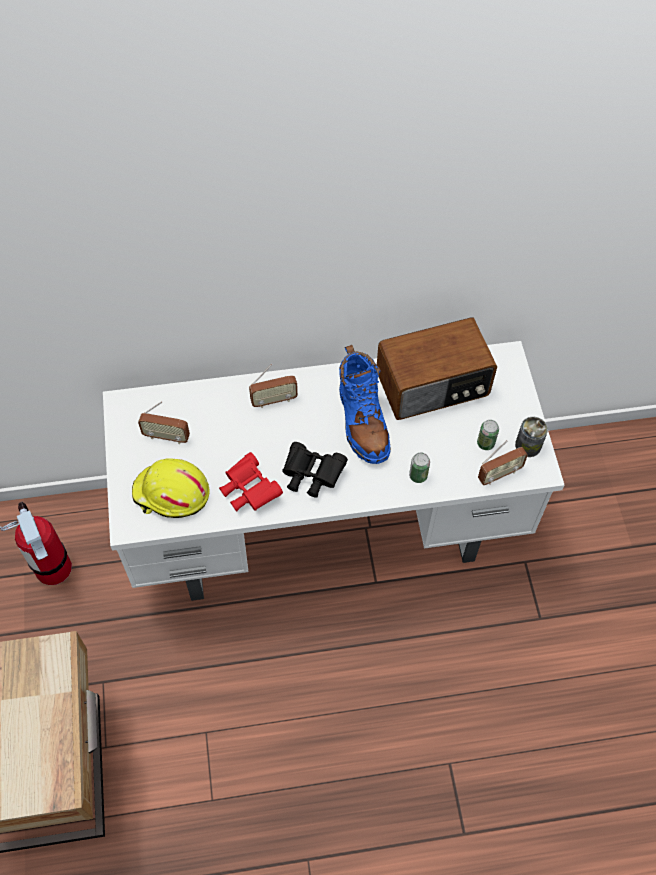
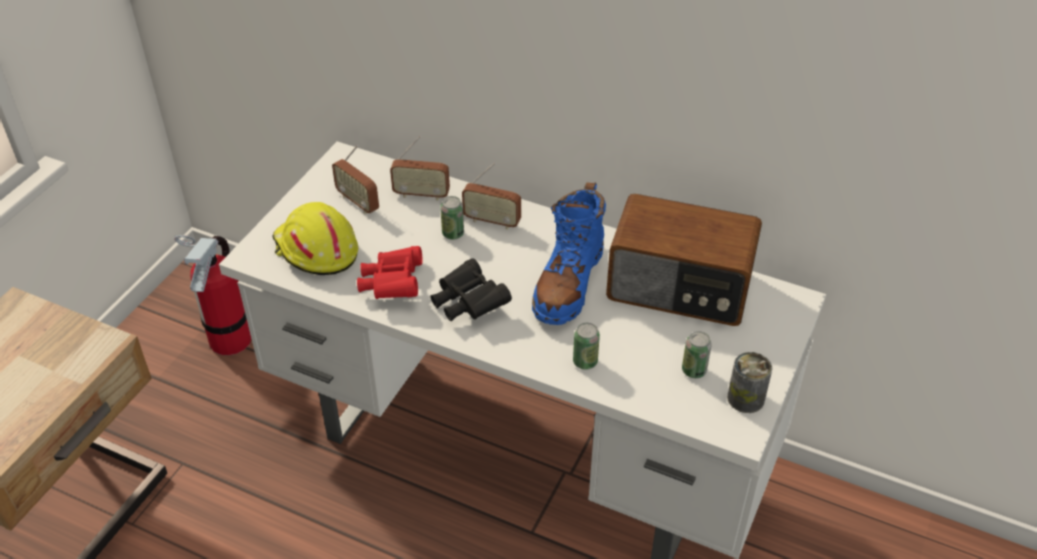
camera: 35 degrees right, 15 degrees down
radio [478,440,528,485] -> radio moved to [390,136,450,201]
none -> can [440,196,464,240]

